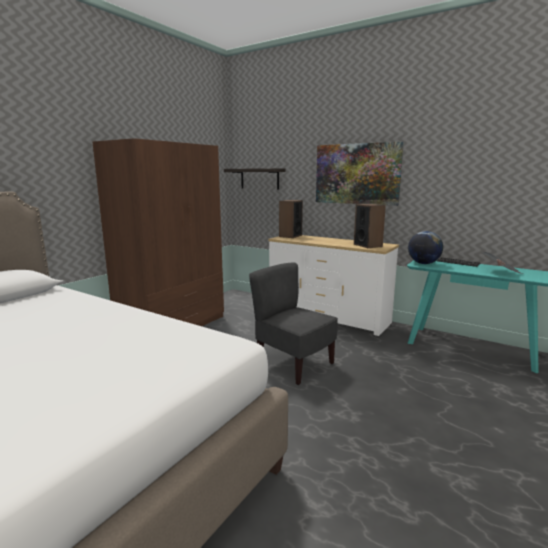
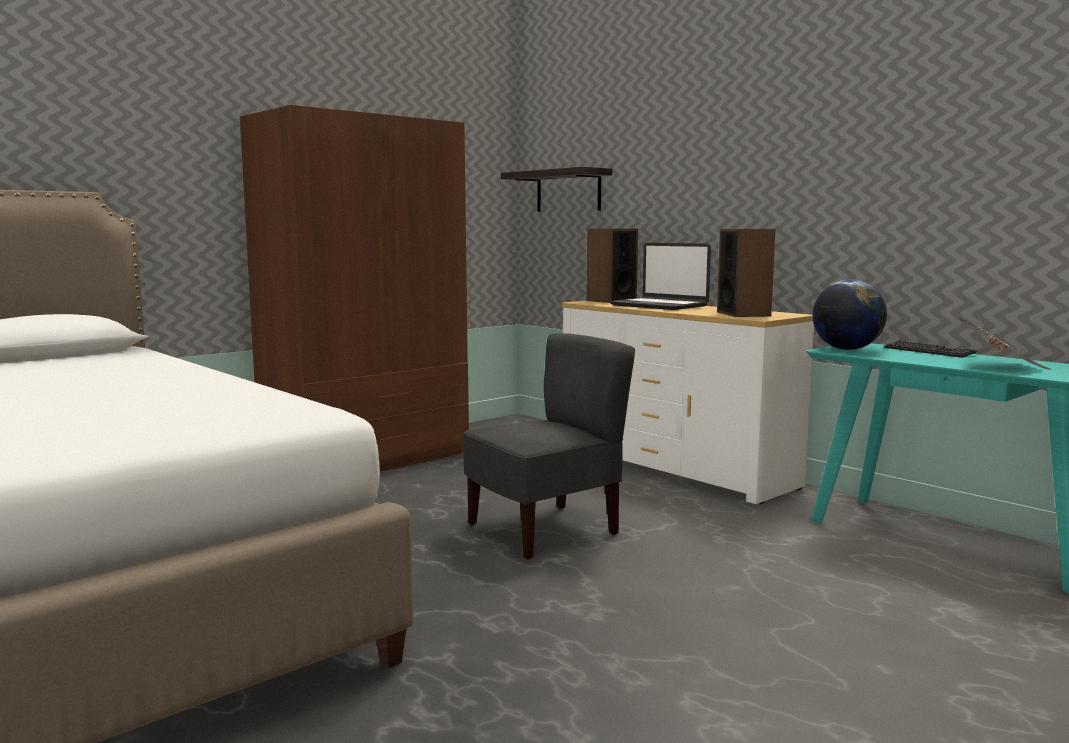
camera: 15 degrees right, 5 degrees down
grey chair [249,263,338,385] -> grey chair turned 90 degrees clockwise [463,333,635,560]
picture [316,142,404,206] -> none
none -> laptop [610,243,711,310]

